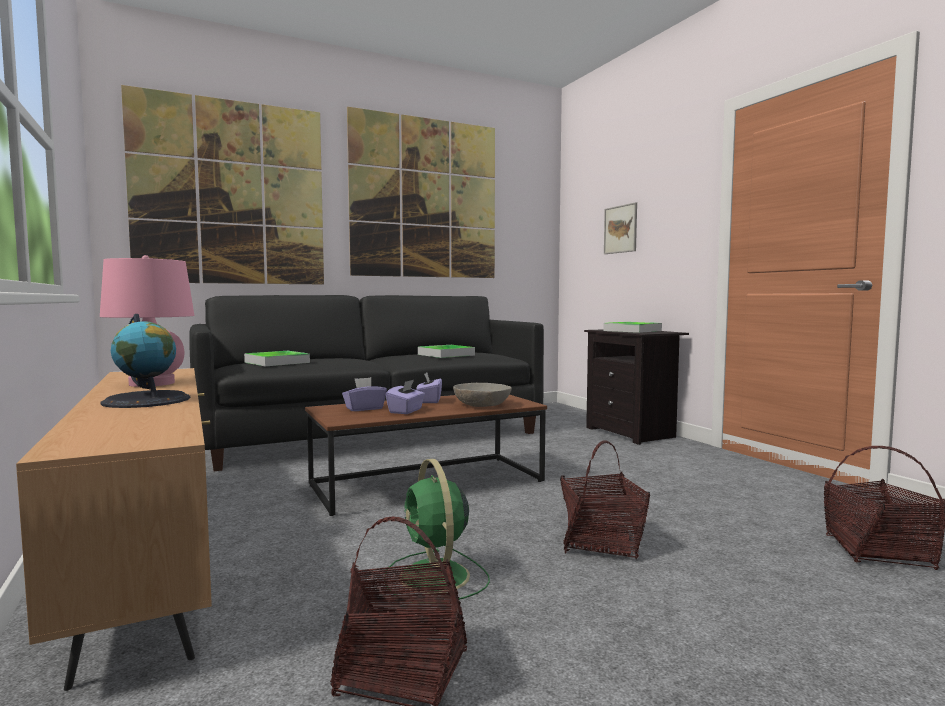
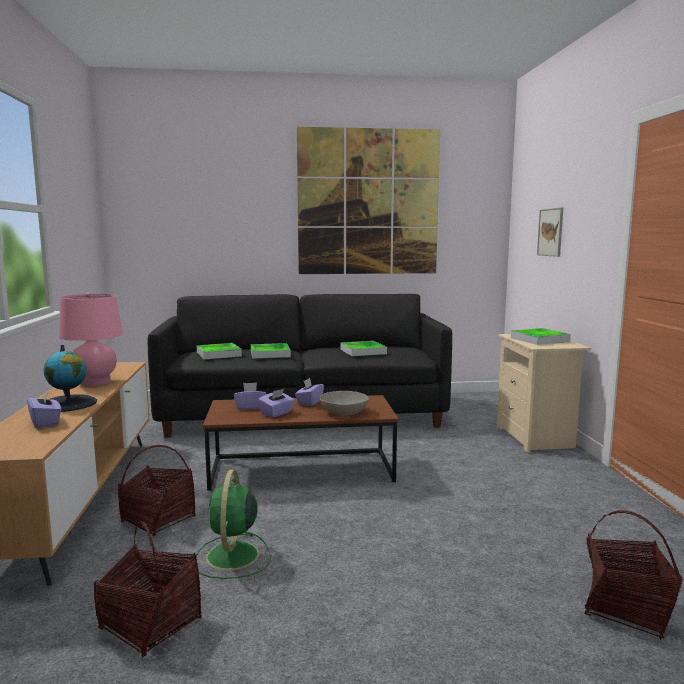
camera: 20 degrees right, 5 degrees up
picture [121,85,324,284] -> none
basket [560,440,650,559] -> basket moved to [118,445,196,536]
black nightstand [584,329,689,445] -> beige nightstand [497,334,591,453]
none -> purple tissue box [27,391,61,428]
none -> tray [251,343,291,359]

